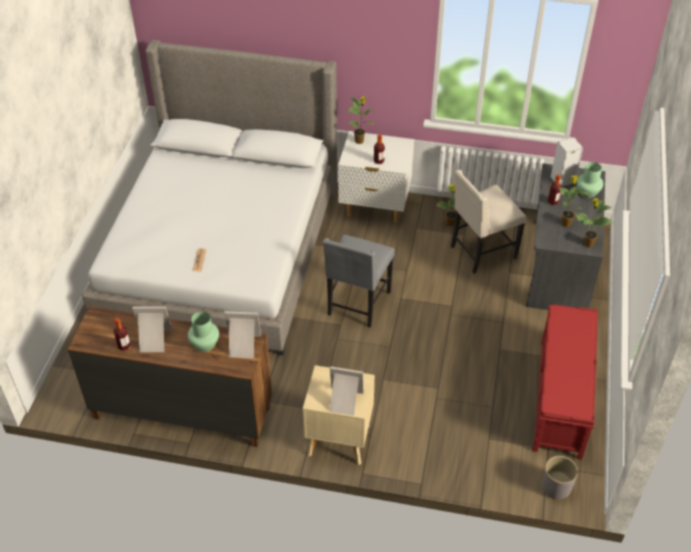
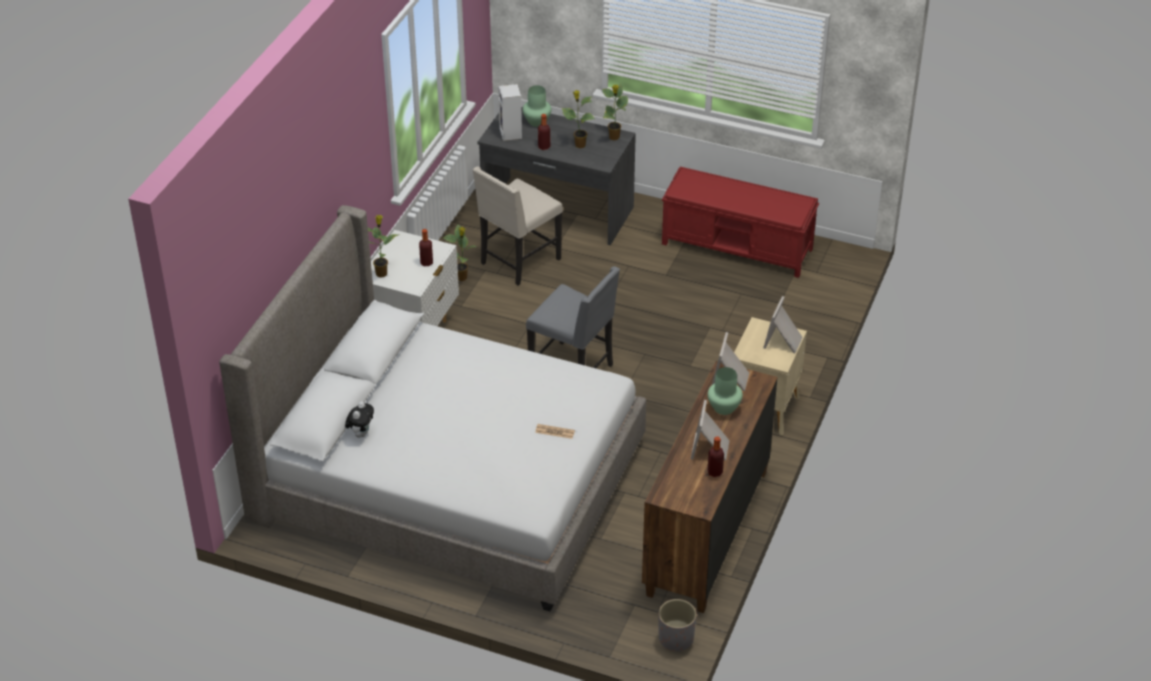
camera: 80 degrees left, 5 degrees down
beige chair [451,170,526,274] -> beige chair turned 60 degrees clockwise [473,166,563,286]
grey planter [542,456,578,500] -> grey planter moved to [658,599,697,651]
none -> plush toy [345,402,374,438]

